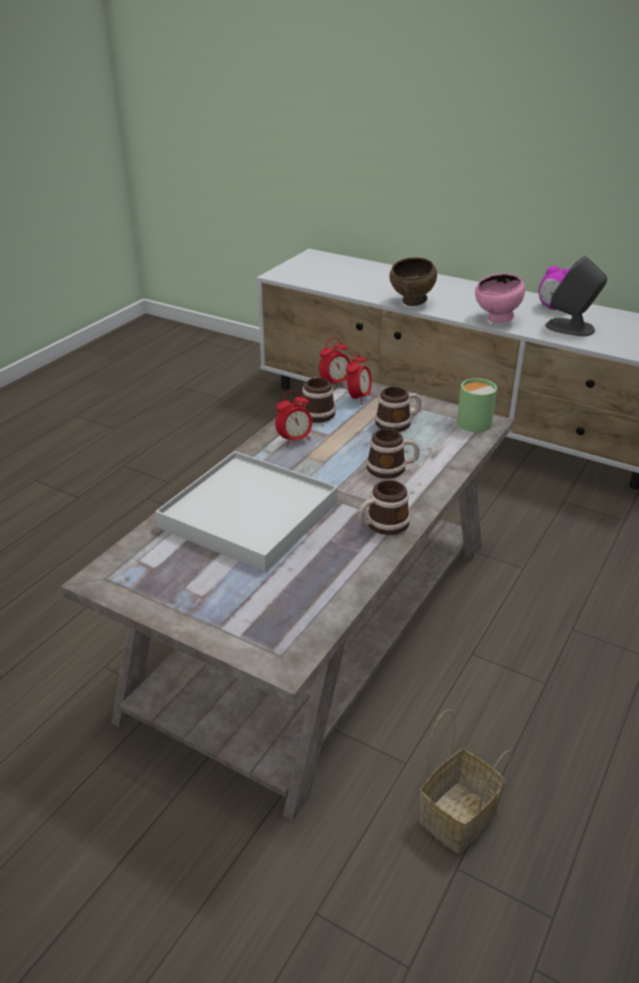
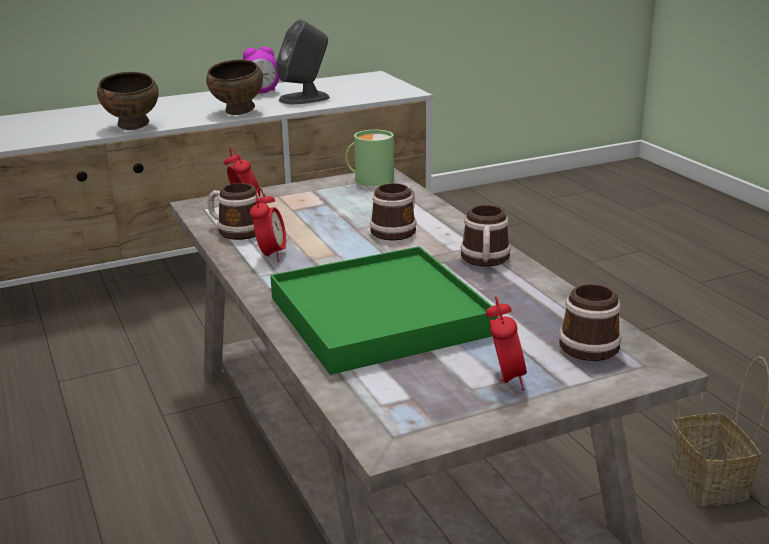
camera: 55 degrees left, 10 degrees down
white tray [155,451,338,572] -> green tray [270,246,498,375]
alarm clock [319,338,351,384] -> alarm clock moved to [486,295,527,391]
mug [375,387,421,432] -> mug moved to [559,284,622,361]
pink bowl [475,273,525,323] -> brown bowl [206,60,263,115]

